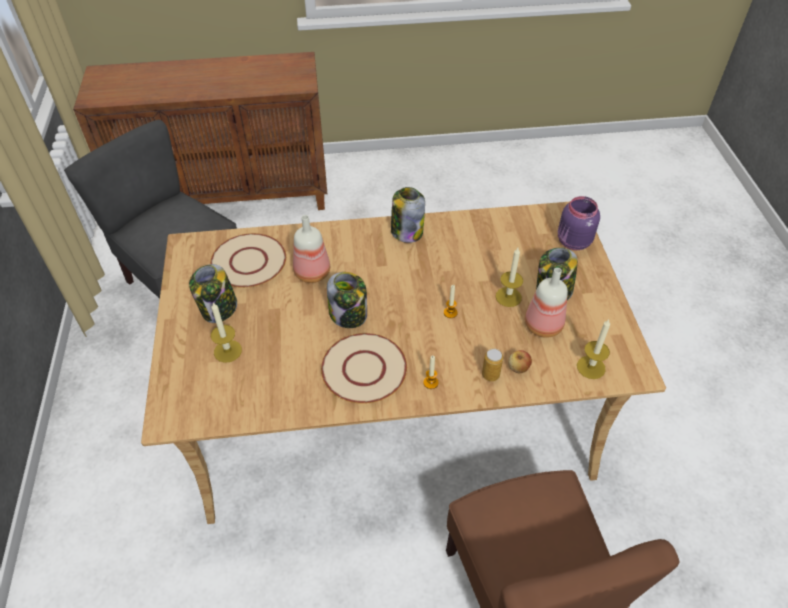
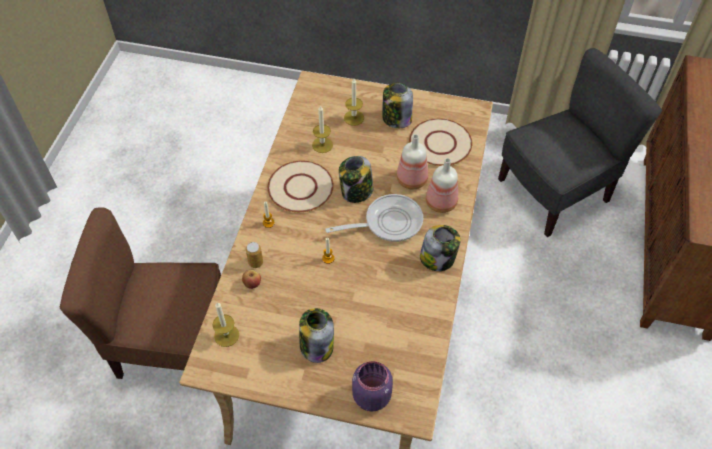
camera: 110 degrees right, 5 degrees up
candle [496,248,523,307] -> candle moved to [312,105,333,153]
bottle [525,268,568,338] -> bottle moved to [426,158,458,213]
none -> frying pan [325,194,423,242]

